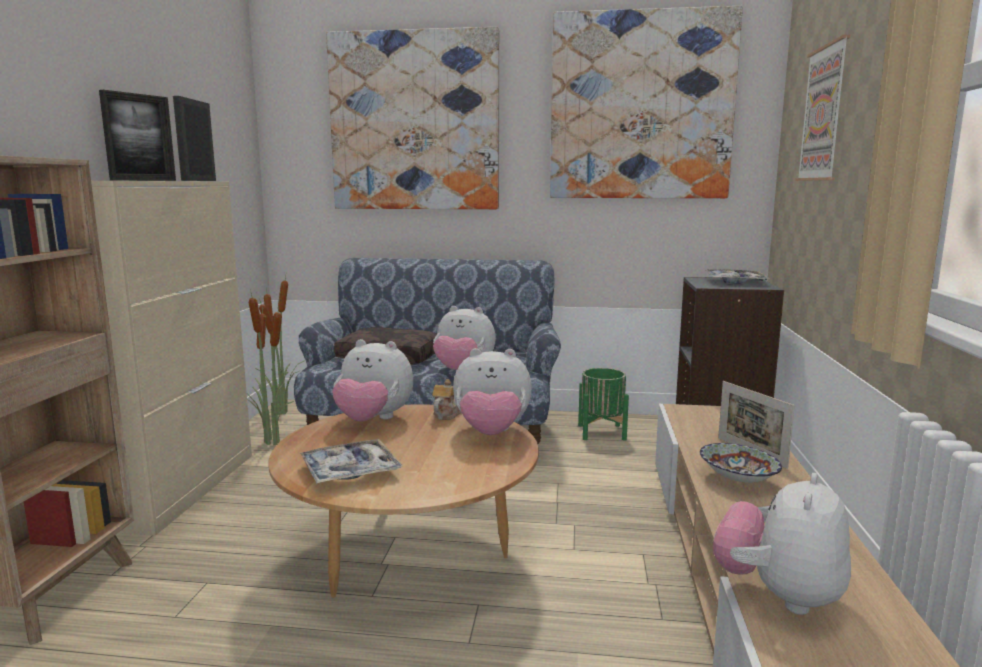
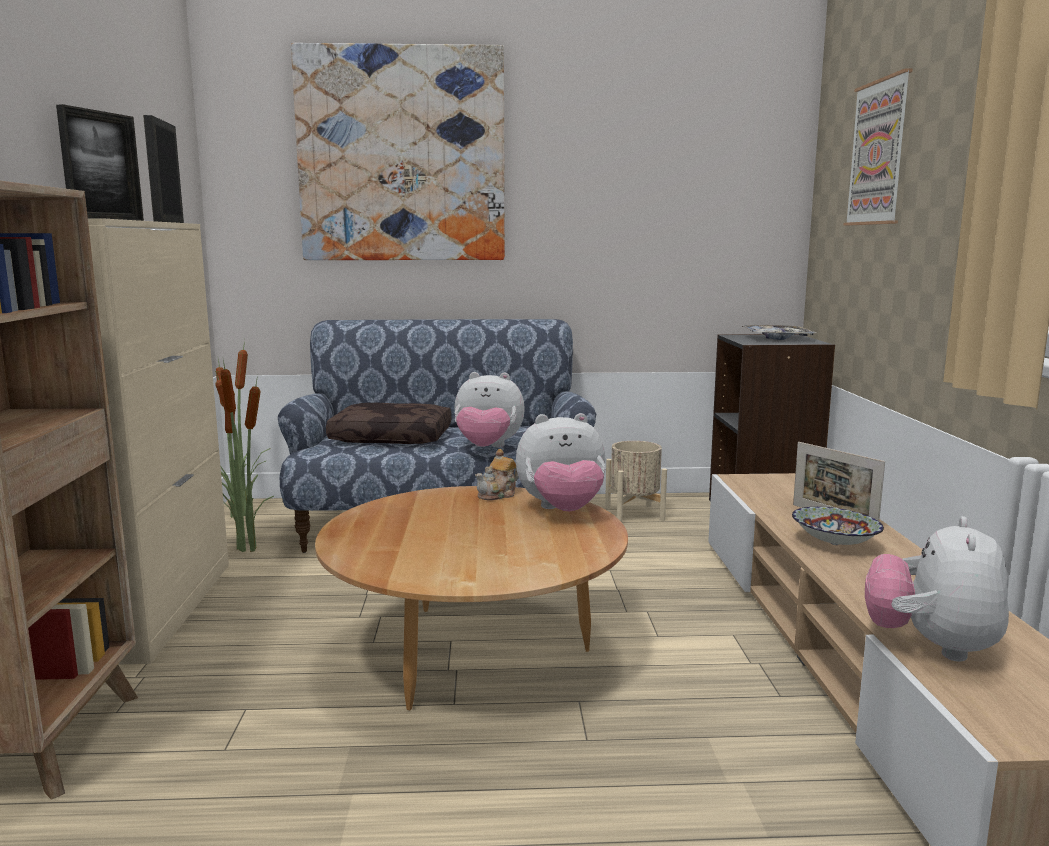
camera: 10 degrees left, 0 degrees up
tray [300,439,402,483] -> none
plush toy [332,339,413,422] -> none
teapot [432,379,461,420] -> teapot turned 150 degrees counterclockwise [475,449,519,500]
picture [550,6,743,198] -> none
green planter [578,368,629,441] -> beige planter [605,441,667,522]

